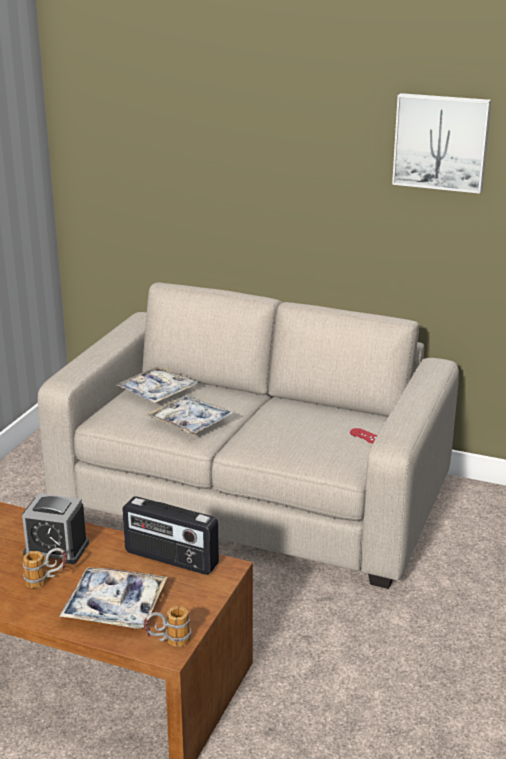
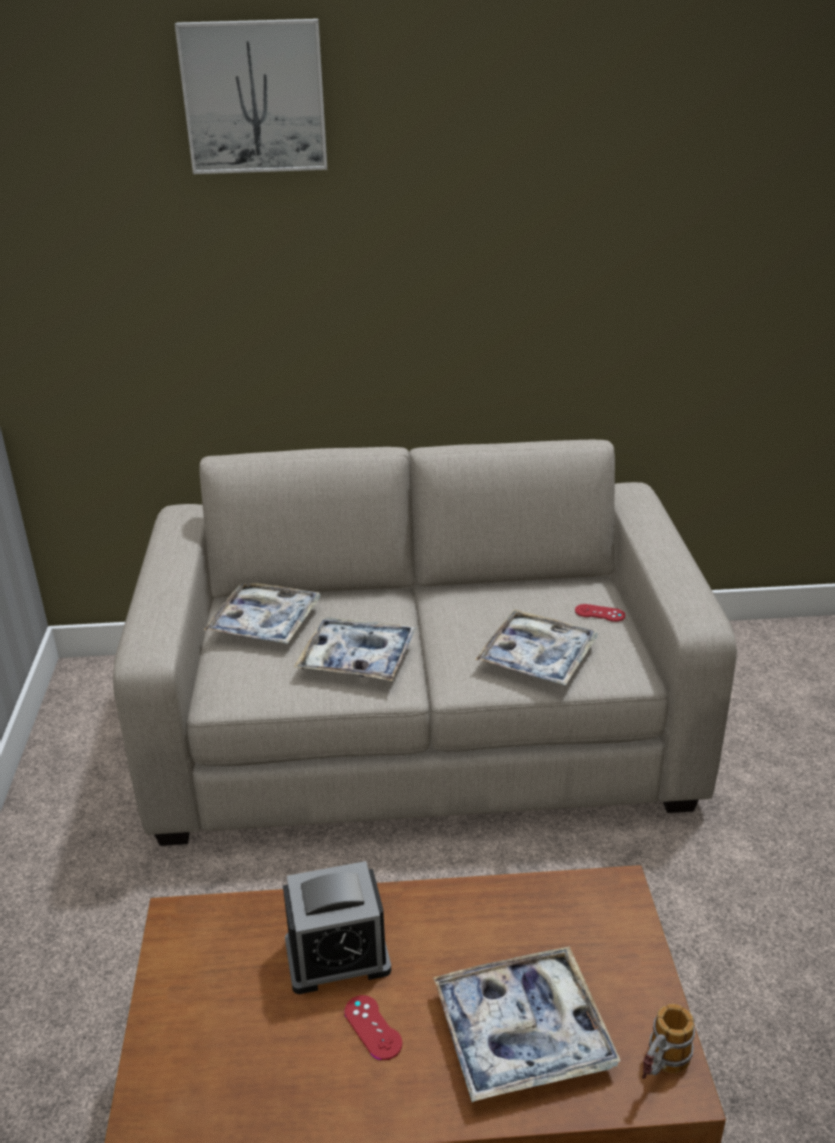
camera: 25 degrees left, 5 degrees up
mug [23,548,67,588] -> red game controller [344,995,402,1060]
radio [122,496,219,575] -> none
picture [392,93,491,194] -> picture moved to [175,19,327,174]
none -> tray [475,609,598,686]

